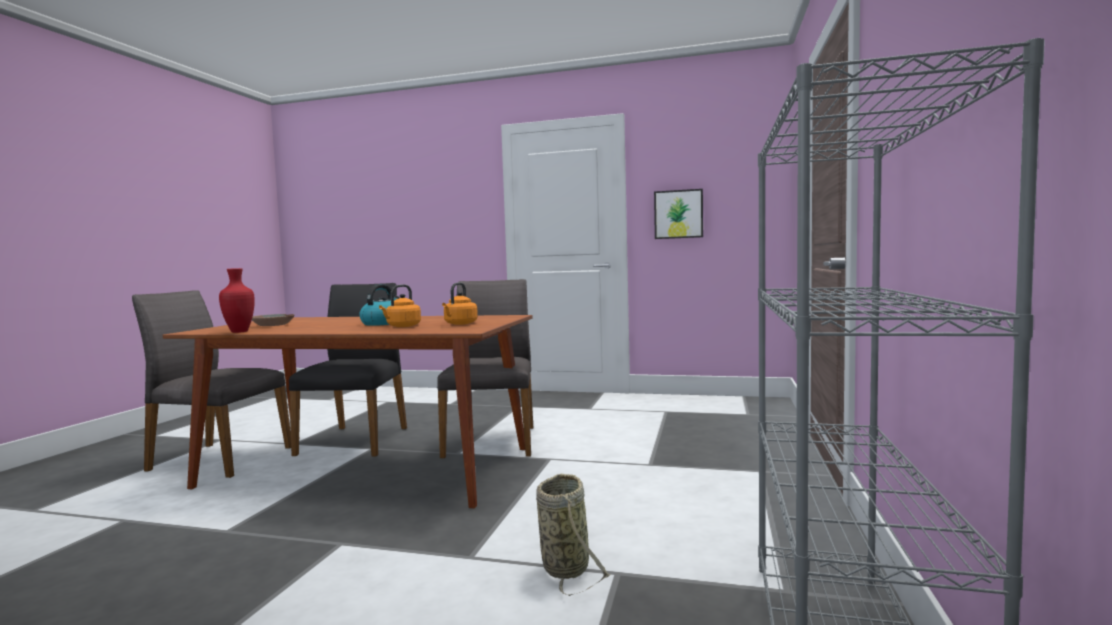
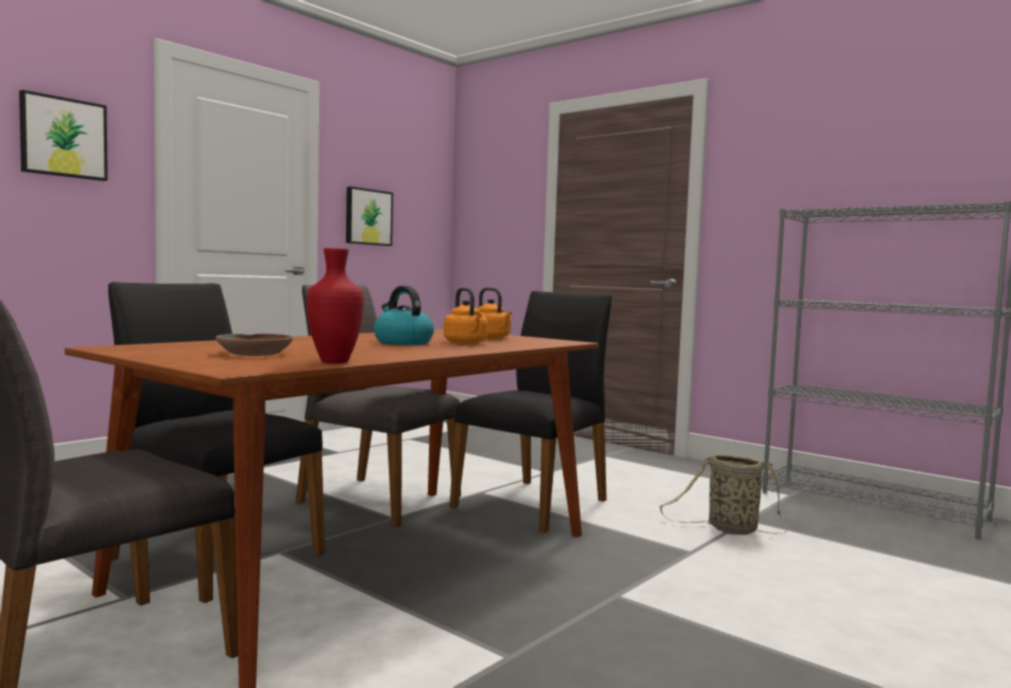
camera: 65 degrees left, 0 degrees up
none -> picture [19,90,108,181]
none -> black chair [449,291,612,532]

